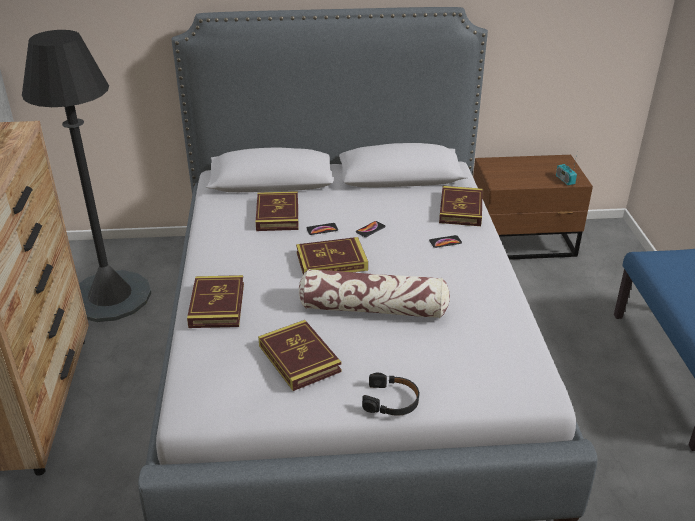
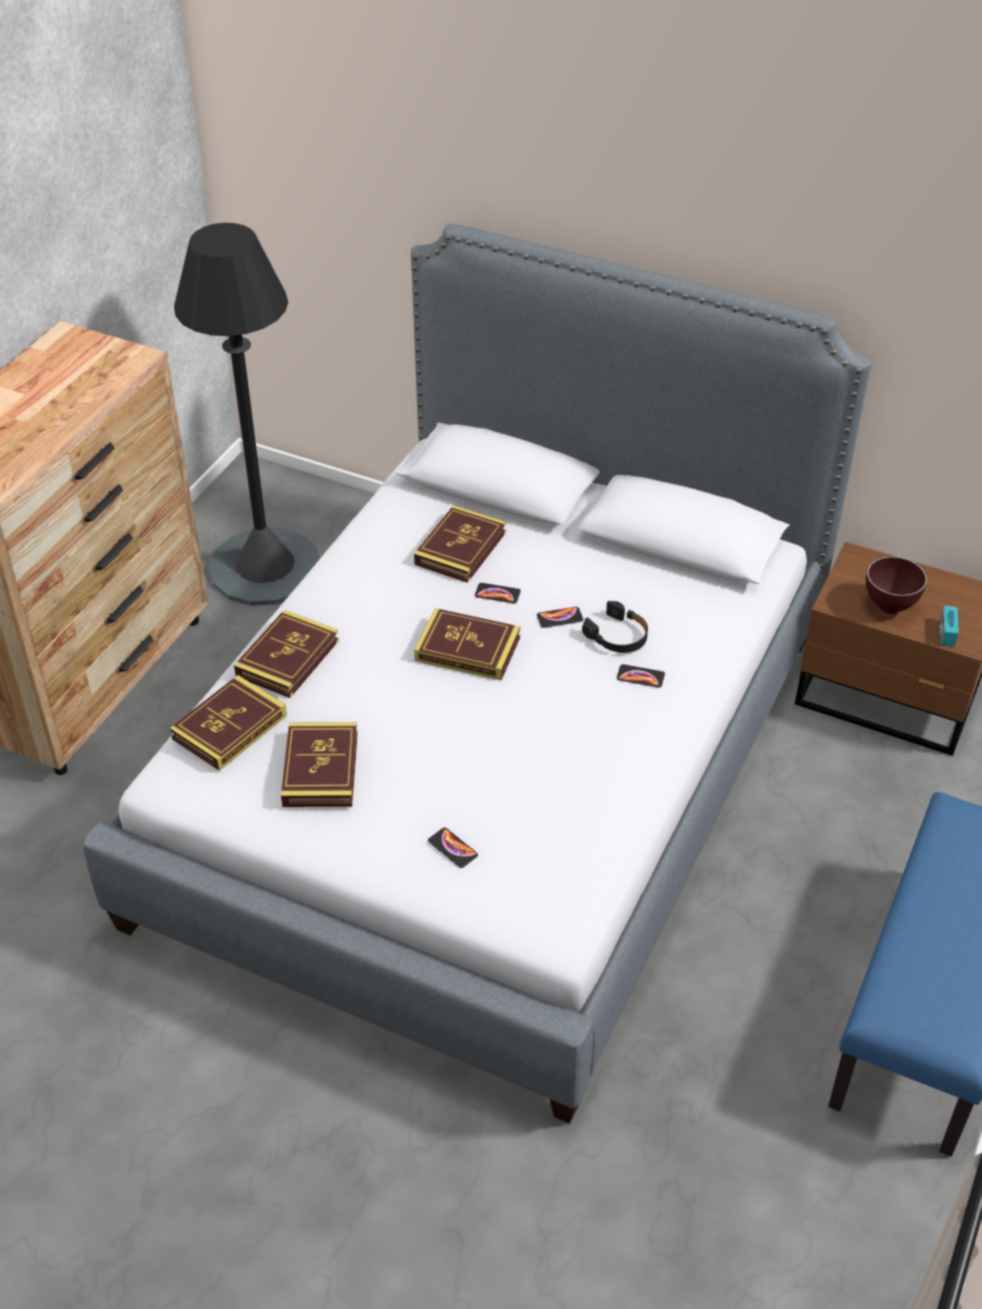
camera: 30 degrees right, 10 degrees up
pillow [299,269,450,318] -> none
black headphones [362,373,419,416] -> black headphones moved to [582,601,648,653]
book [439,186,483,226] -> book moved to [170,675,287,771]
none -> phone [428,828,478,868]
none -> brown bowl [866,557,927,614]

